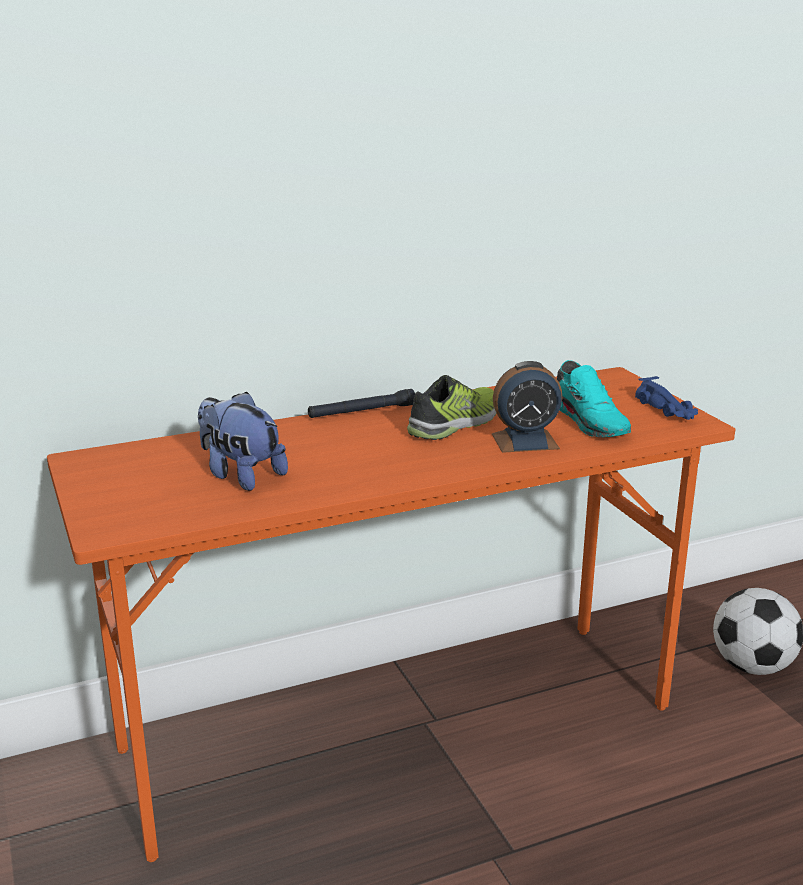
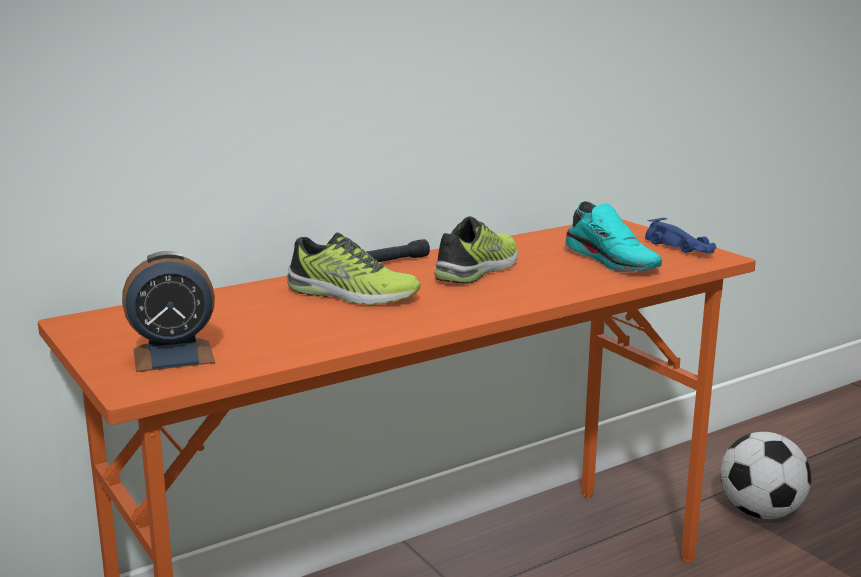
camera: 10 degrees left, 5 degrees down
plush toy [198,391,288,491] -> none
alarm clock [492,361,562,453] -> alarm clock moved to [122,251,215,372]
none -> shoe [287,233,421,305]

